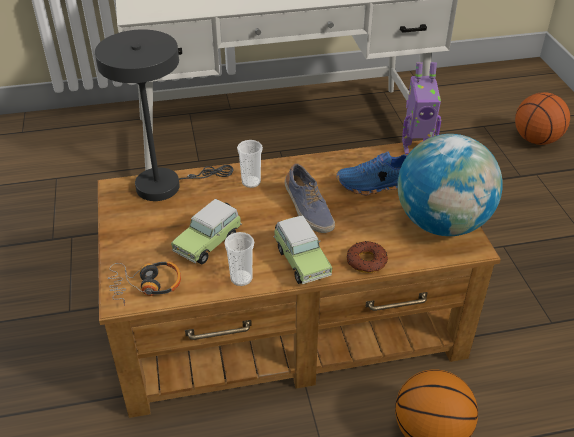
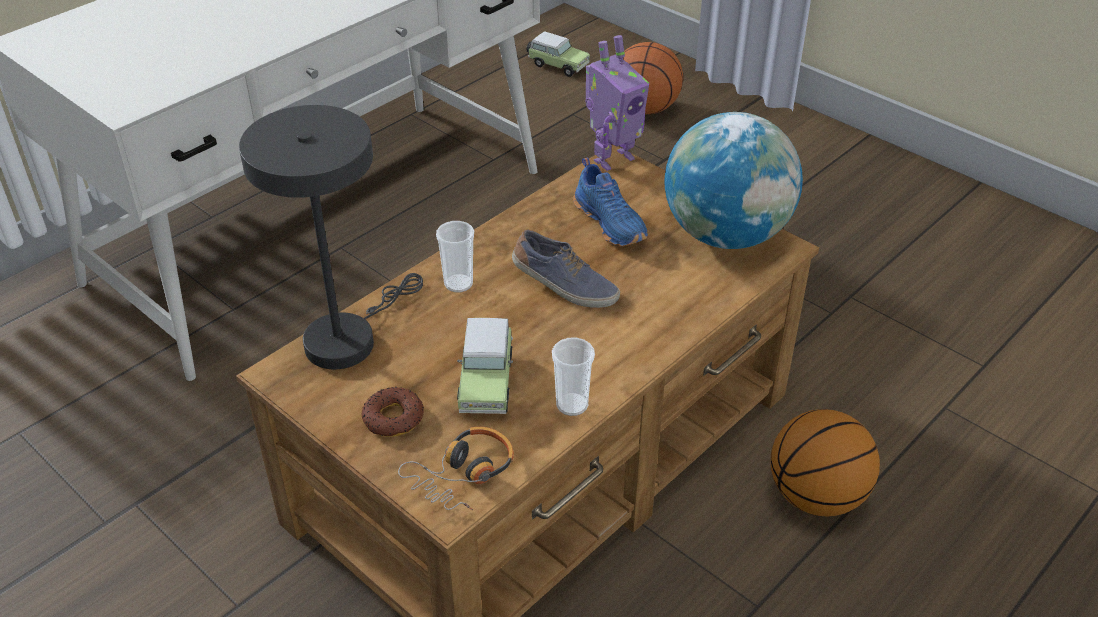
camera: 35 degrees left, 0 degrees up
toy car [273,215,332,284] -> toy car moved to [526,32,590,77]
blue shoe [336,152,407,195] -> blue shoe turned 75 degrees counterclockwise [573,158,648,247]
donut [347,241,388,273] -> donut moved to [362,387,424,437]

